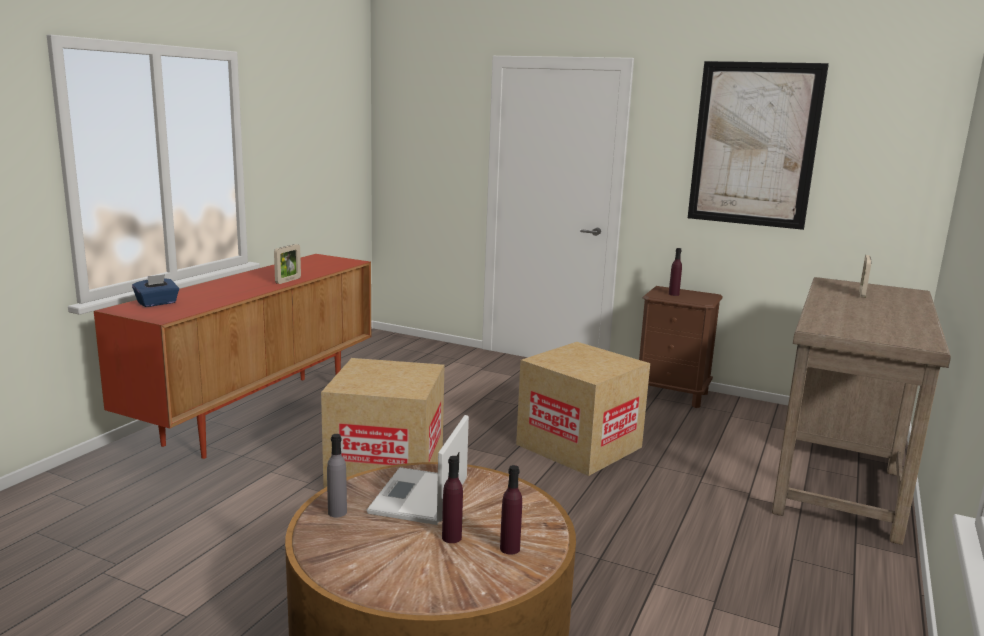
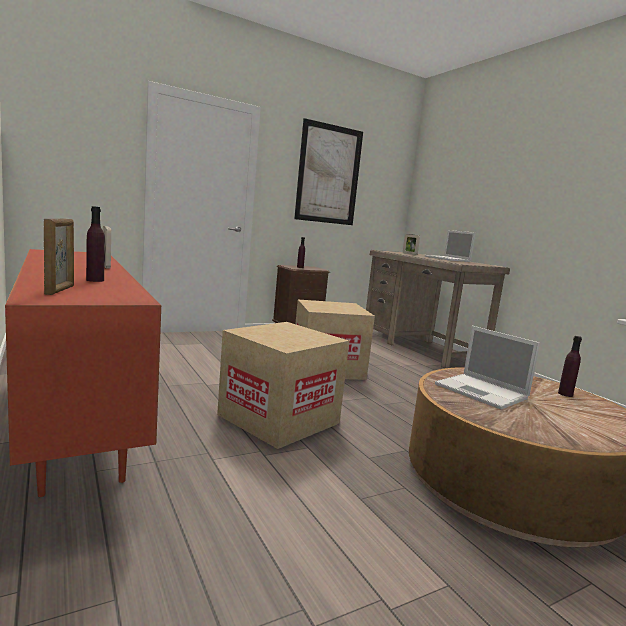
camera: 55 degrees left, 5 degrees down
blue tissue box [132,274,179,307] -> picture frame [44,218,74,295]
grey bottle [327,434,347,517] -> none
purple bottle [442,456,463,543] -> purple bottle moved to [86,206,105,282]
none -> laptop [425,230,476,262]

